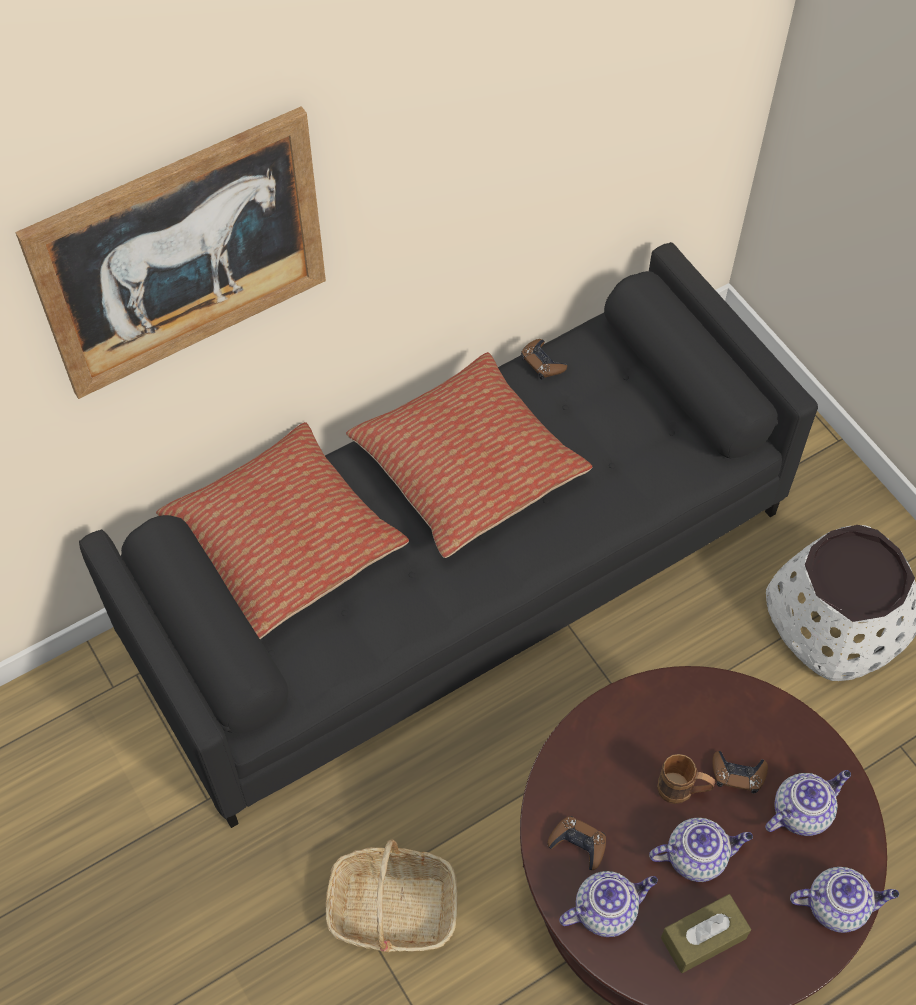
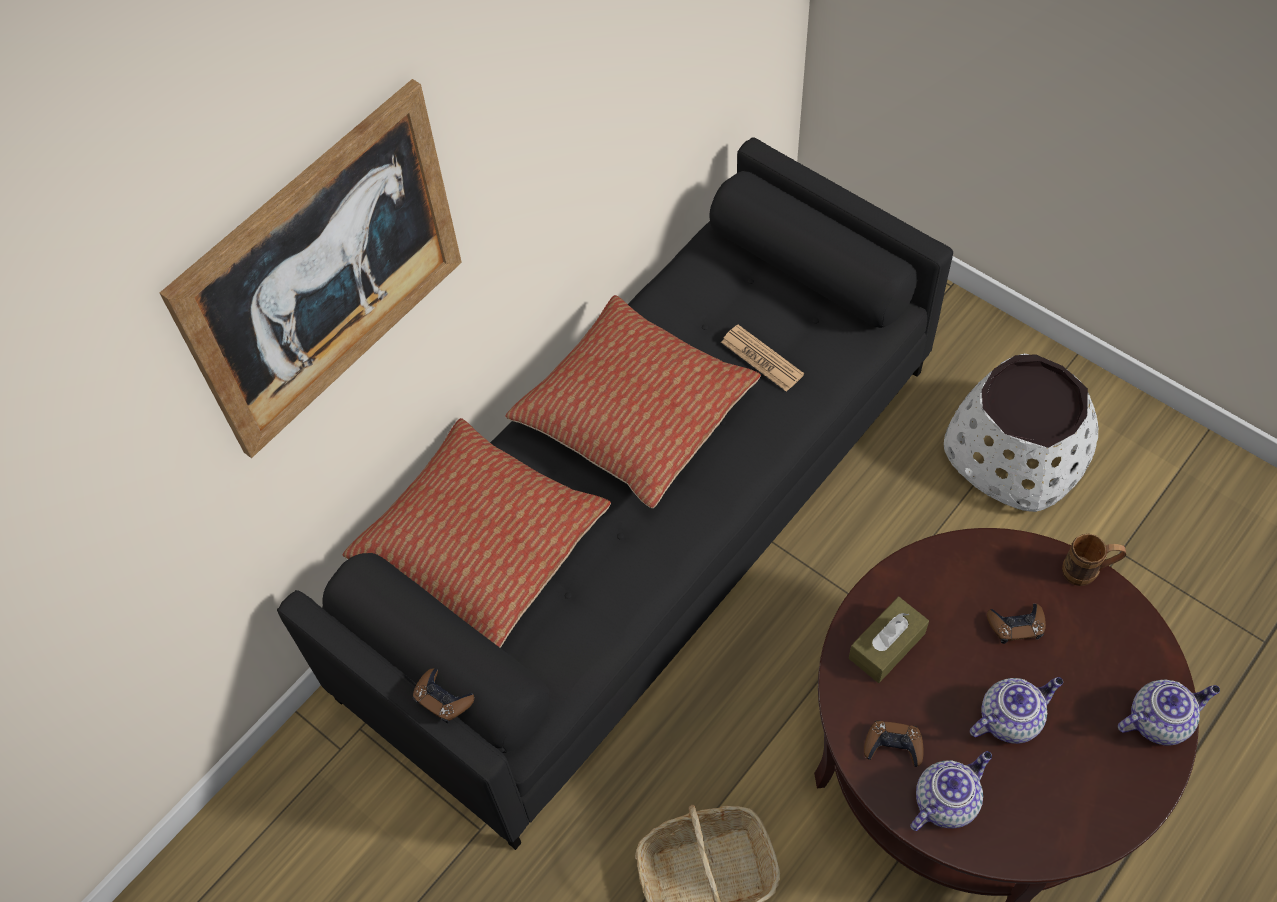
camera: 15 degrees left, 0 degrees up
brown game controller [521,339,567,380] -> brown game controller moved to [413,668,475,723]
brown mug [657,754,715,804] -> brown mug moved to [1062,534,1126,586]
brown tissue box [661,894,751,973] -> brown tissue box moved to [849,597,929,683]
teapot [765,770,851,836] -> none
none -> newspaper [721,325,804,392]

